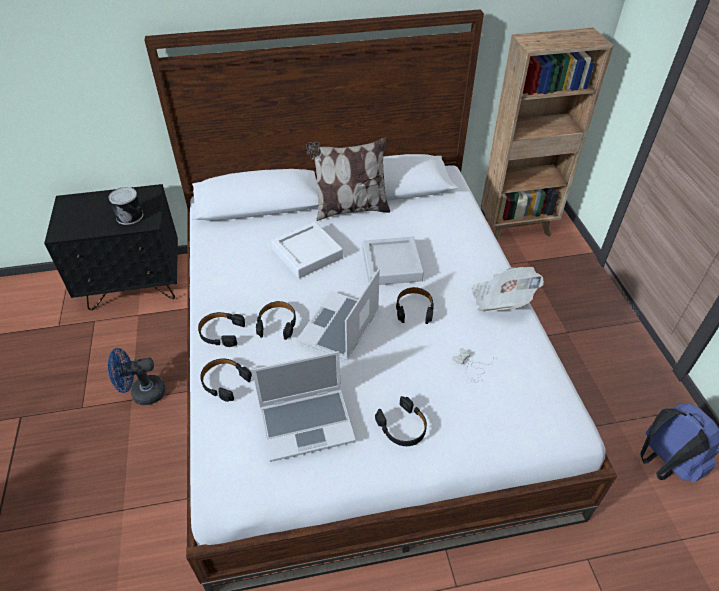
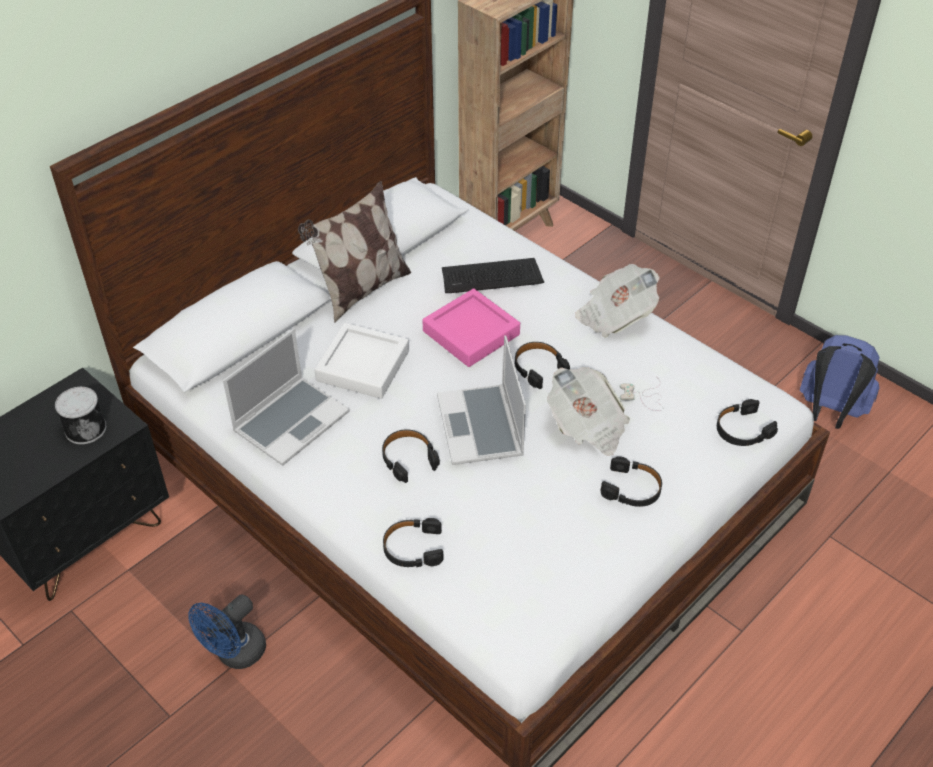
camera: 35 degrees left, 0 degrees up
black headphones [198,312,245,347] -> black headphones moved to [717,399,778,446]
laptop [252,351,356,462] -> laptop moved to [223,329,350,466]
grey tray [362,237,424,285] -> pink tray [422,289,520,367]
none -> keyboard [442,258,544,293]
none -> newspaper [547,367,630,456]

